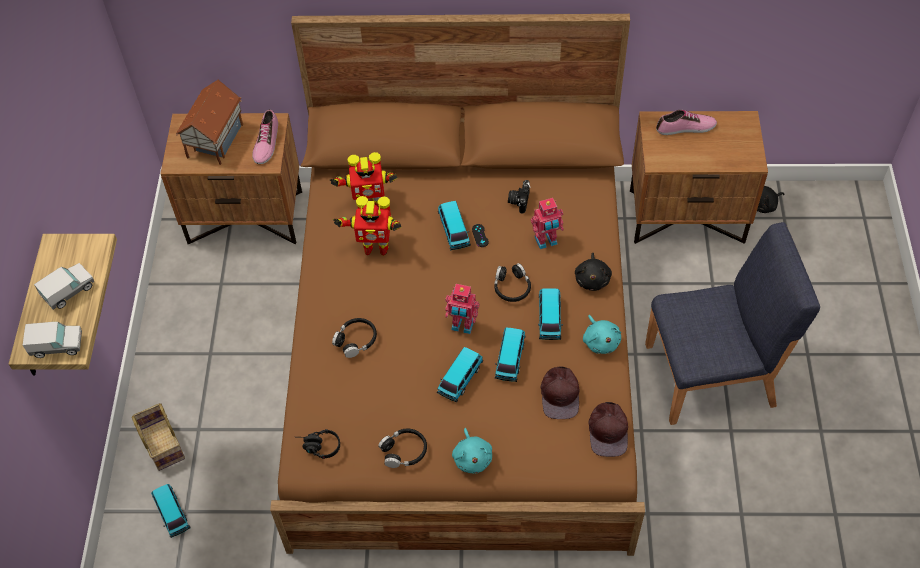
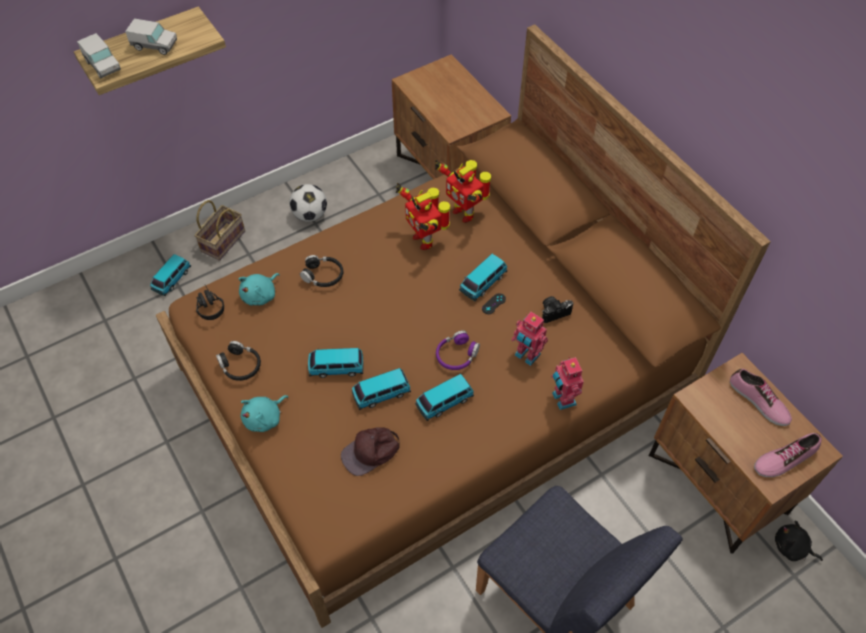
camera: 55 degrees right, 0 degrees up
toy house [176,80,243,165] -> none
shoe [252,110,278,164] -> shoe moved to [754,433,822,477]
toy robot [445,284,479,334] -> toy robot moved to [551,357,584,410]
black headphones [494,263,531,302] -> purple headphones [436,330,480,370]
black plush toy [575,253,612,291] -> none
turquoise plush toy [583,315,621,354] -> turquoise plush toy moved to [238,273,280,306]
brown cap [588,402,628,457] -> none
none -> football [289,184,327,222]

